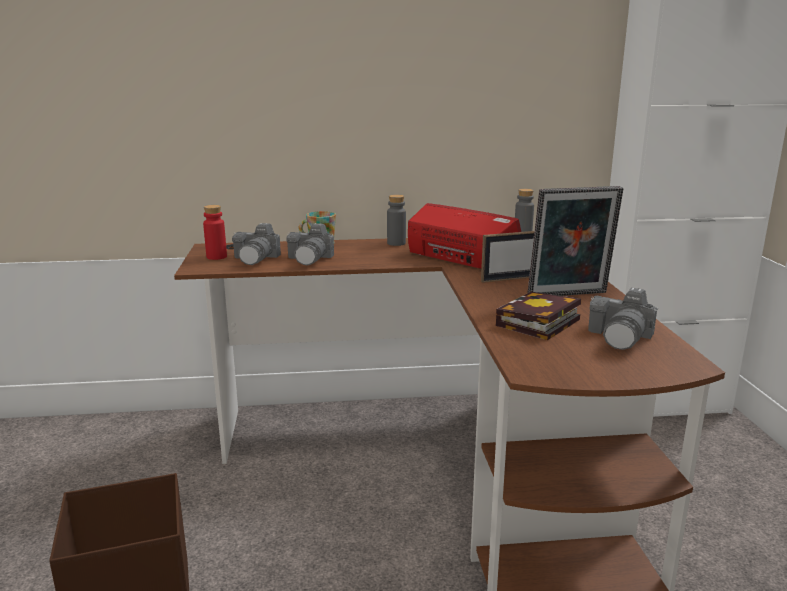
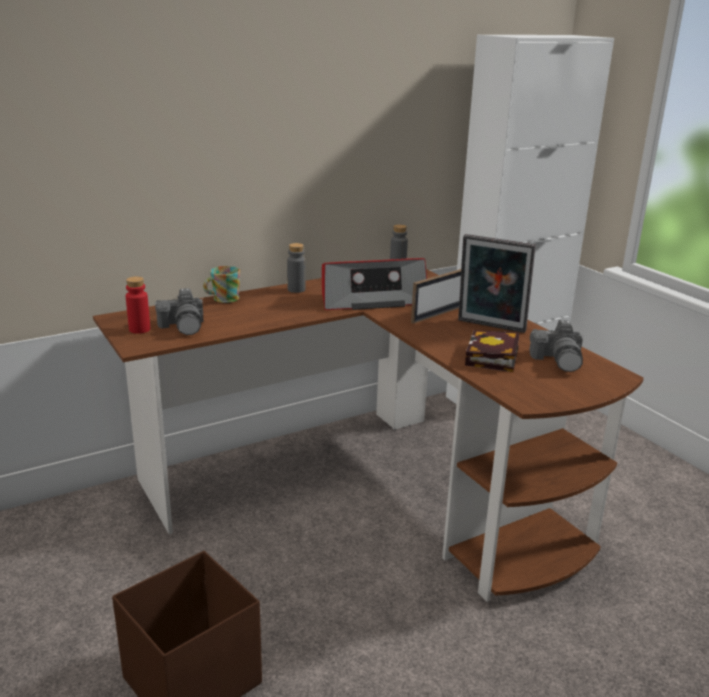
camera: 25 degrees left, 5 degrees up
camera [286,223,334,265] -> none
radio [408,203,521,269] -> radio turned 150 degrees clockwise [322,258,427,310]
picture frame [528,186,623,296] -> picture frame turned 60 degrees clockwise [458,234,536,333]

